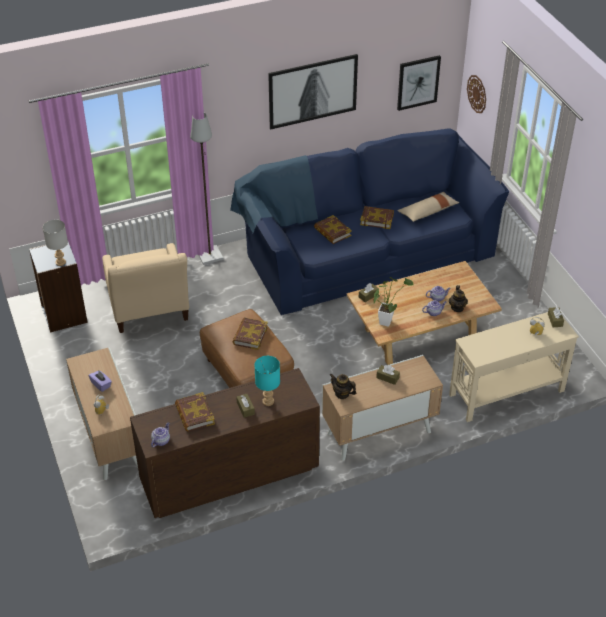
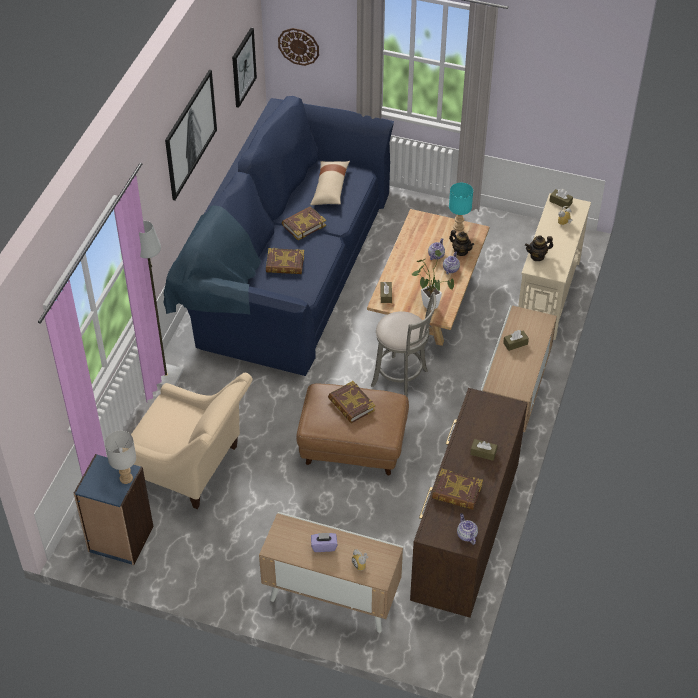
camera: 50 degrees left, 5 degrees up
turquoise table lamp [254,356,280,406] -> turquoise table lamp moved to [449,183,473,231]
teapot [330,374,356,399] -> teapot moved to [525,235,553,261]
none -> grey stool [371,292,436,397]

